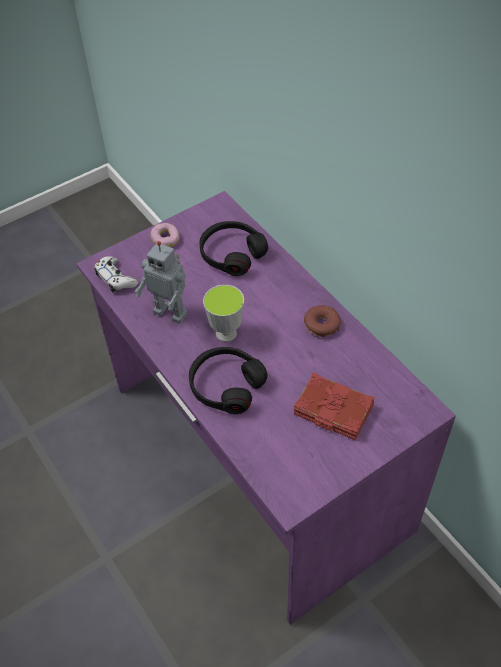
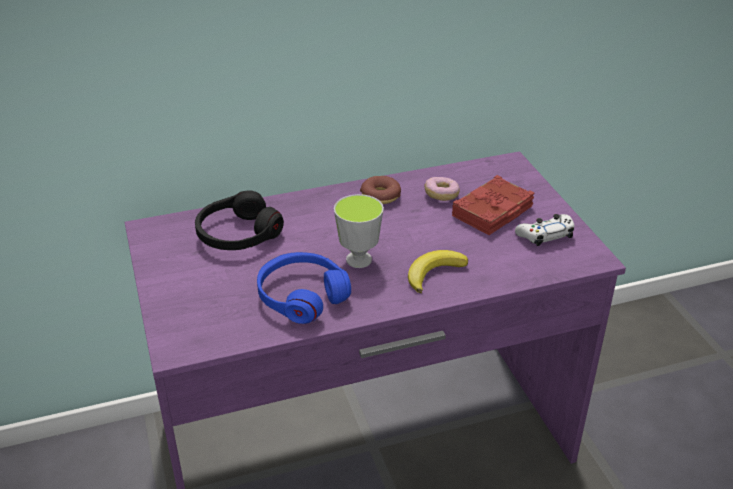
camera: 75 degrees left, 15 degrees down
white game controller [94,256,138,292] -> white game controller moved to [515,214,574,246]
toy robot [134,241,187,324] -> blue headphones [257,252,351,324]
donut [150,223,180,247] -> donut moved to [424,177,460,201]
black headphones [189,347,268,414] -> banana [408,250,468,293]

